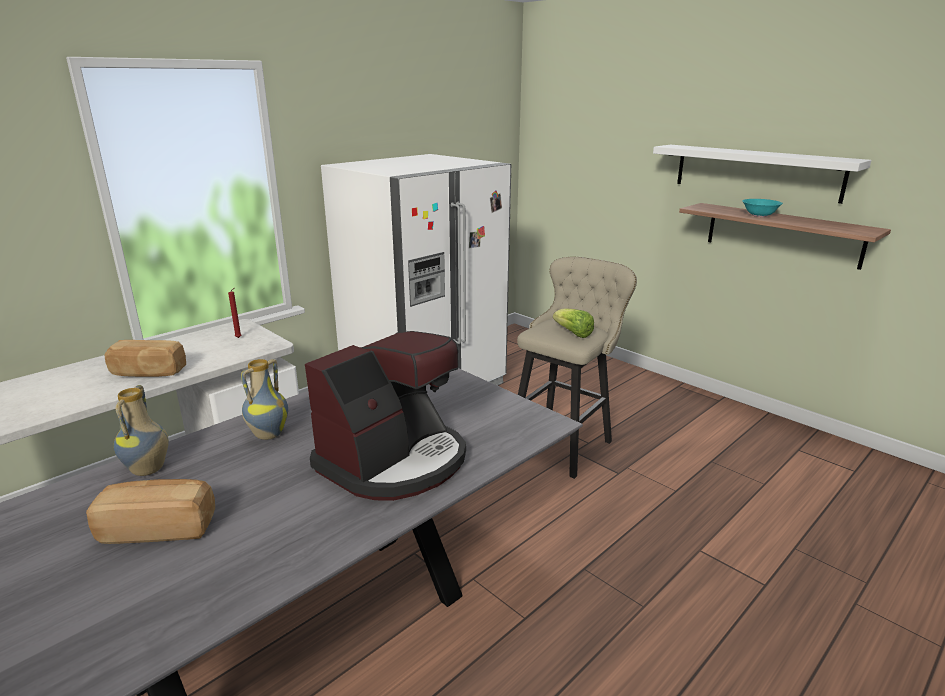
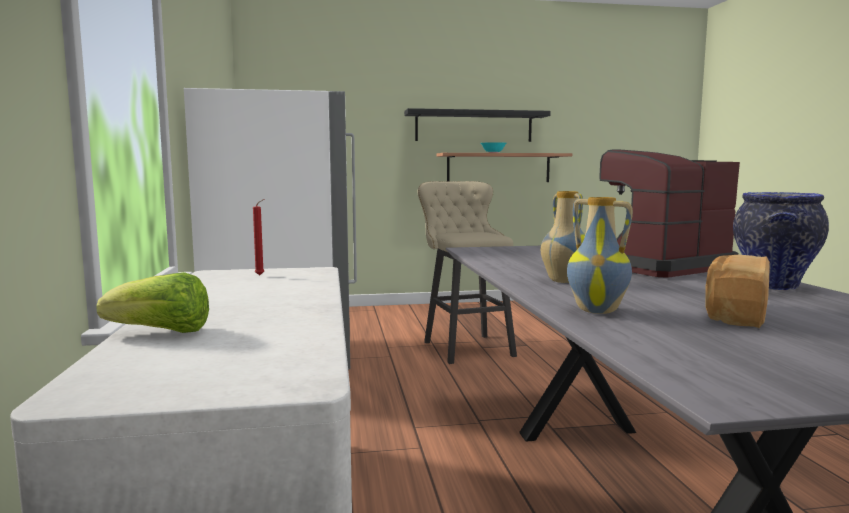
camera: 55 degrees left, 15 degrees down
bread [104,340,186,377] -> none
coffee machine [305,331,466,501] -> coffee machine turned 105 degrees counterclockwise [599,150,740,278]
lettuce [553,308,594,338] -> lettuce moved to [96,272,209,333]
white shelf [653,145,871,204] -> black shelf [404,108,551,142]
none -> vase [733,192,829,290]

